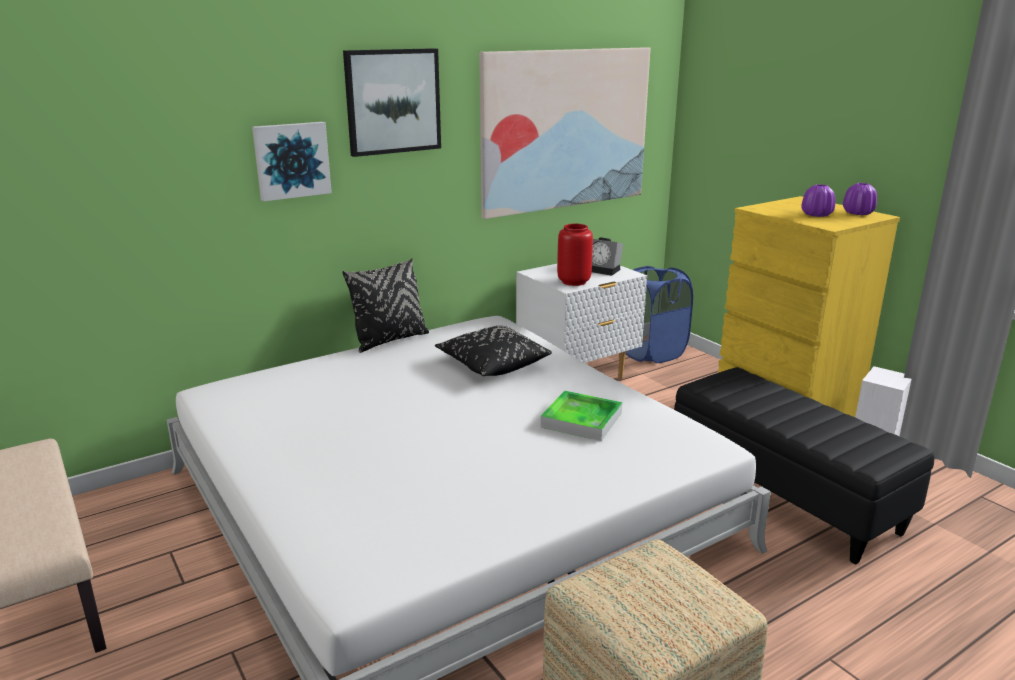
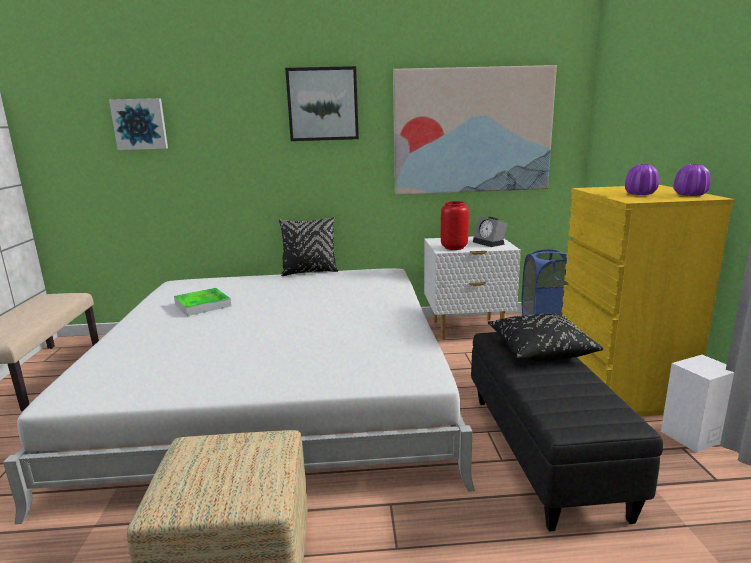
camera: 30 degrees right, 5 degrees down
picture [252,122,332,201] -> picture moved to [109,98,168,150]
black pillow [435,326,552,376] -> black pillow moved to [488,313,603,361]
tray [540,390,623,441] -> tray moved to [174,288,231,316]

